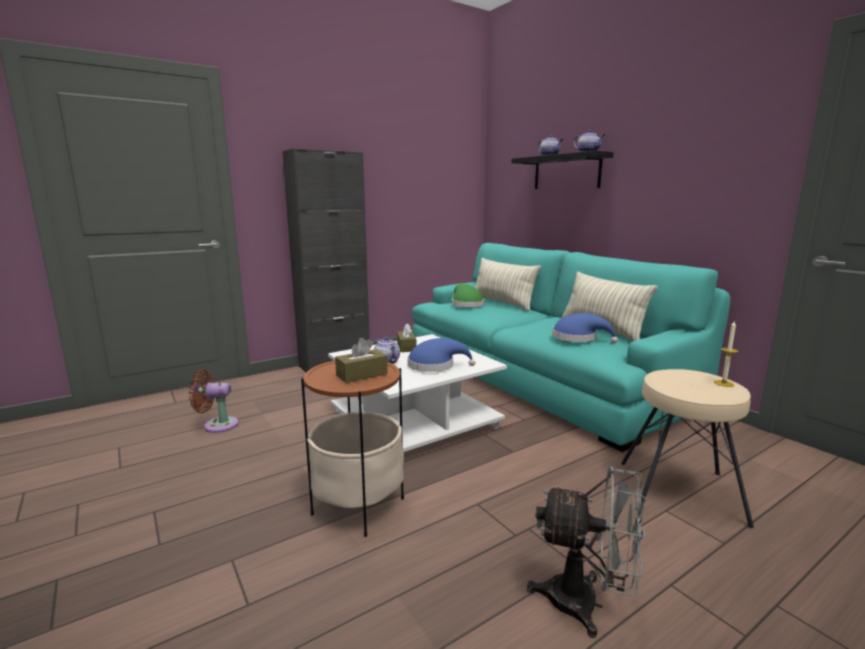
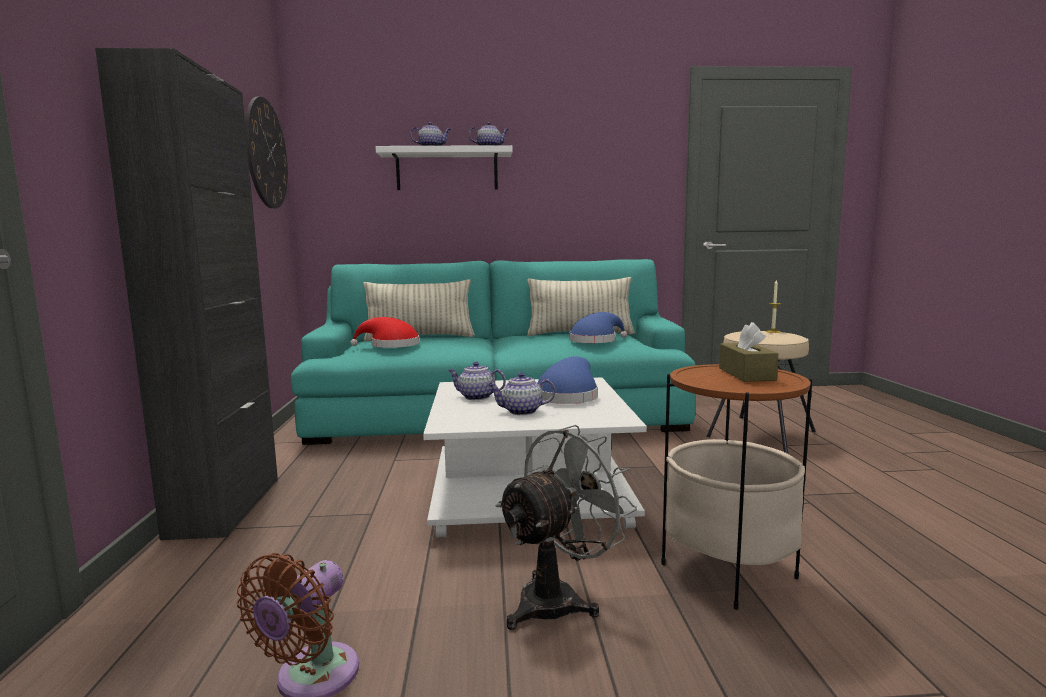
camera: 60 degrees left, 5 degrees down
brown tissue box [397,323,416,352] -> teapot [448,362,506,400]
green hat [452,284,484,307] -> red hat [351,317,419,348]
black shelf [511,151,614,189] -> white shelf [375,145,513,190]
grey fan [527,465,646,638] -> grey fan moved to [495,425,637,630]
none -> wall clock [245,96,288,209]

